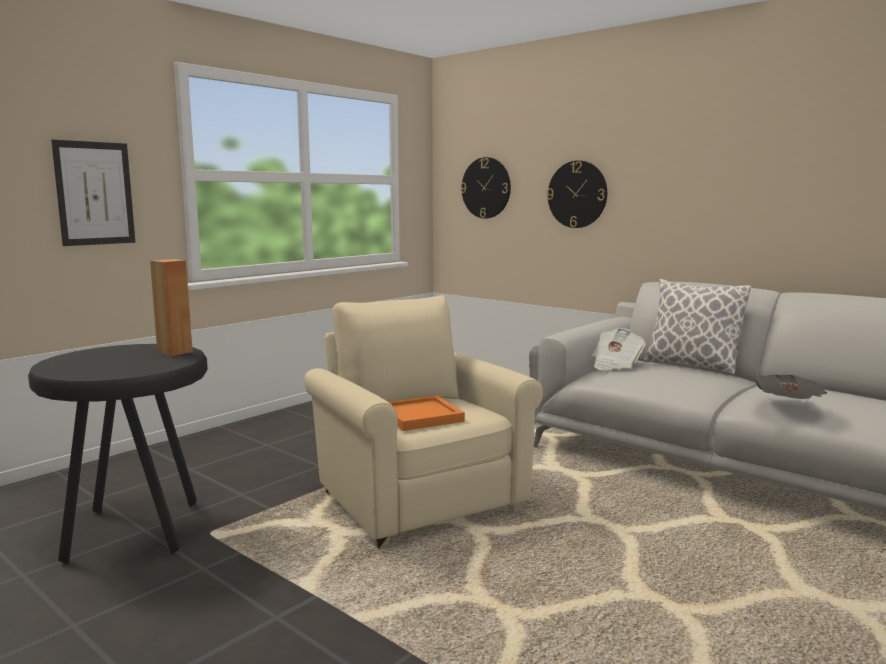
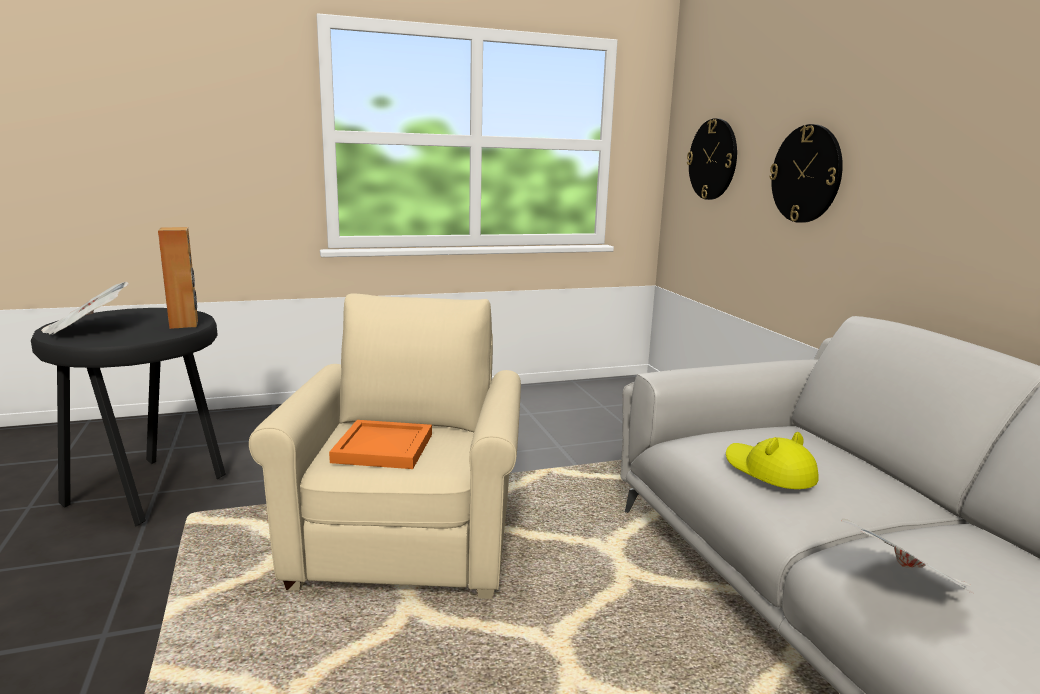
camera: 30 degrees right, 5 degrees up
picture [51,140,135,246] -> none
newspaper [591,328,646,370] -> newspaper moved to [41,282,129,335]
pillow [643,279,751,375] -> none
none -> yellow hat [726,432,819,489]

